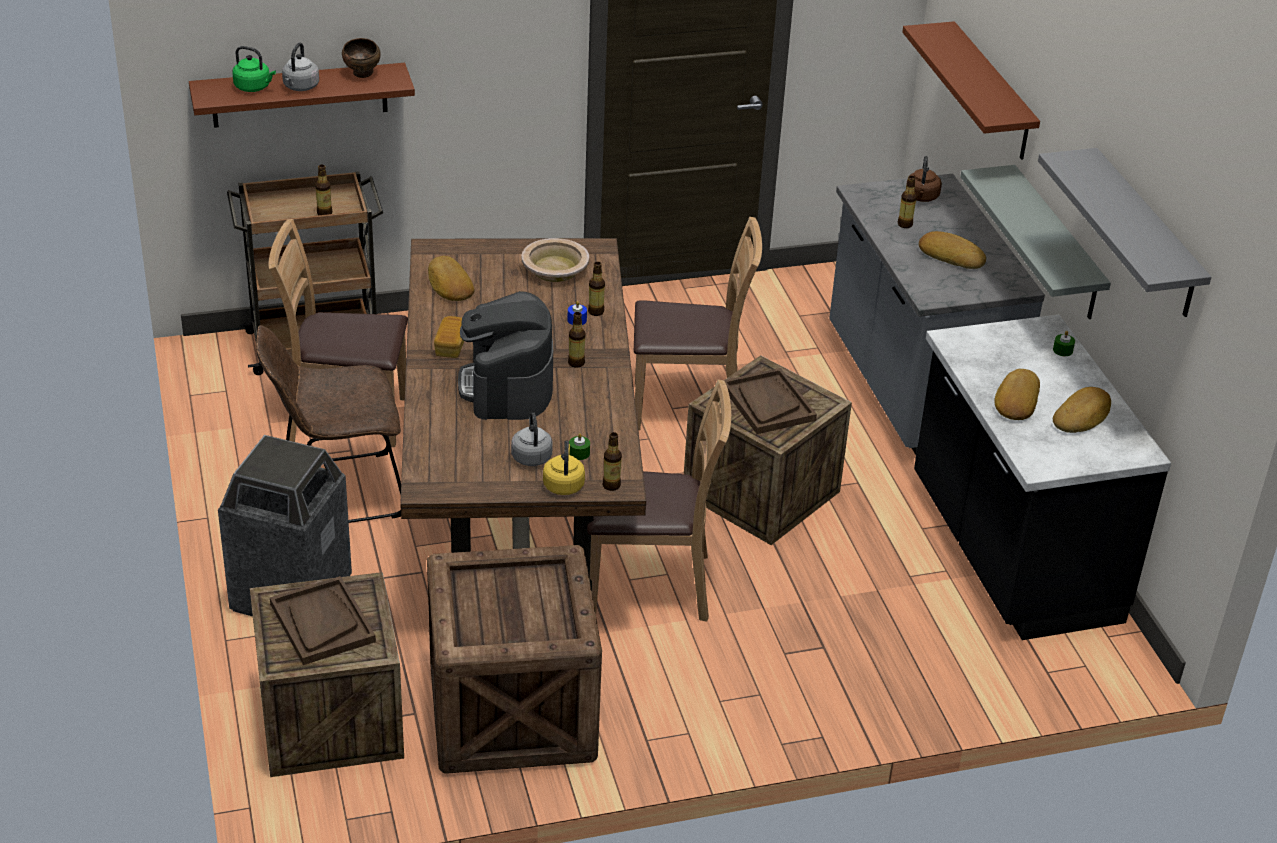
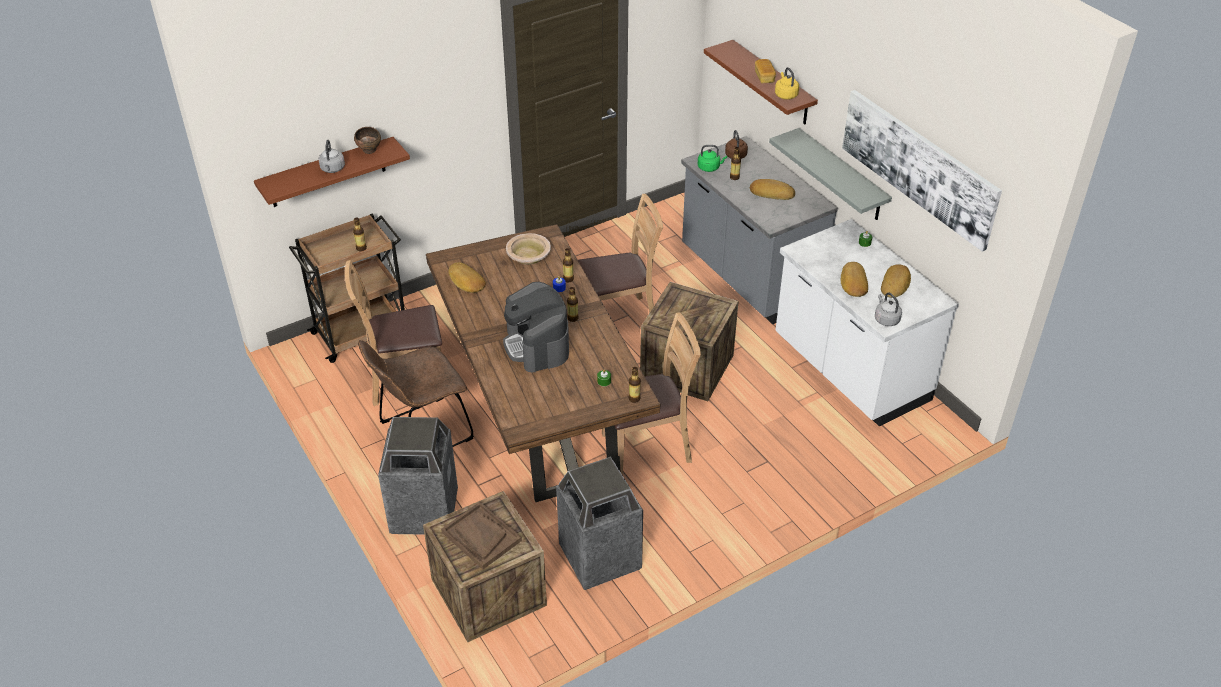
camera: 15 degrees left, 5 degrees up
green kettle [232,46,276,92] -> green kettle moved to [698,145,727,172]
crate [427,545,602,774] -> trash can [556,456,643,590]
bread [434,316,464,358] -> bread moved to [755,59,776,83]
grey kettle [511,412,553,466] -> grey kettle moved to [875,293,902,326]
yellow kettle [543,440,585,495] -> yellow kettle moved to [775,67,799,100]
brown tray [724,368,817,434] -> none
black counter [914,315,1171,640] -> white counter [775,219,959,427]
grey shelf [1038,148,1211,317] -> picture [842,90,1002,252]

